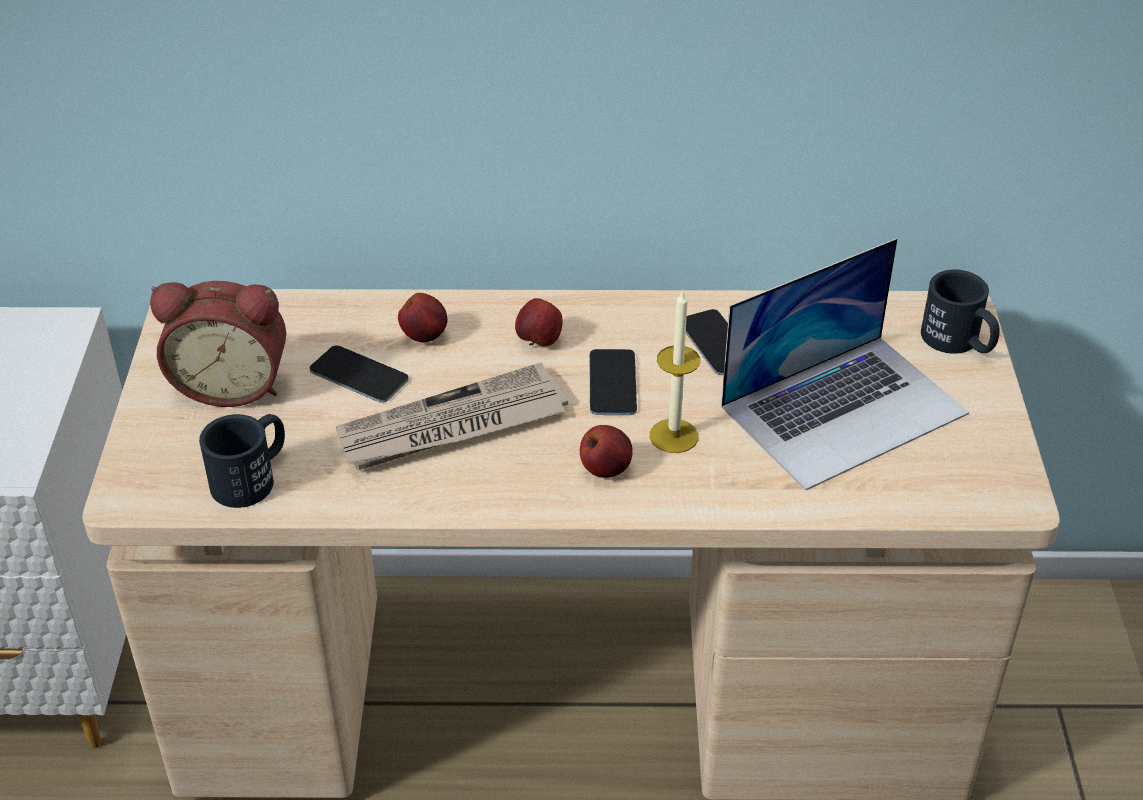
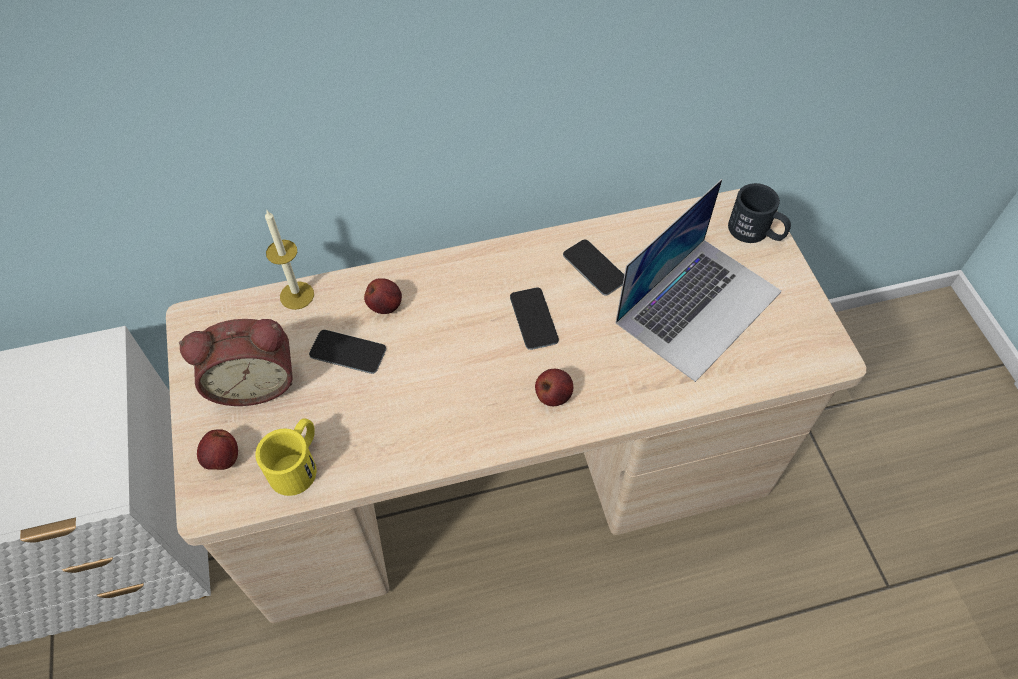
camera: 15 degrees left, 15 degrees up
black mug [199,414,285,508] -> yellow mug [255,418,317,496]
newspaper [336,362,568,470] -> none
apple [515,298,563,347] -> apple moved to [197,429,238,470]
candle [650,289,700,453] -> candle moved to [265,209,314,310]

